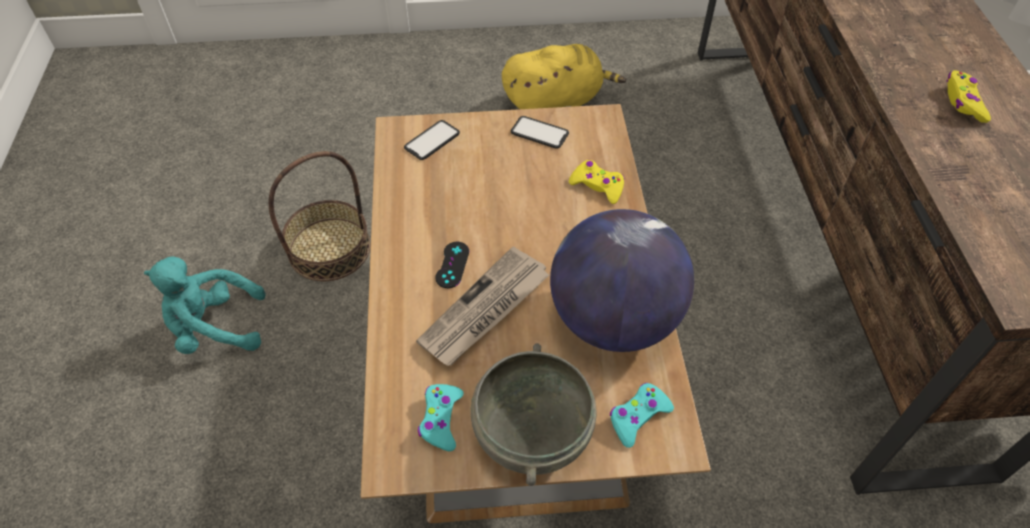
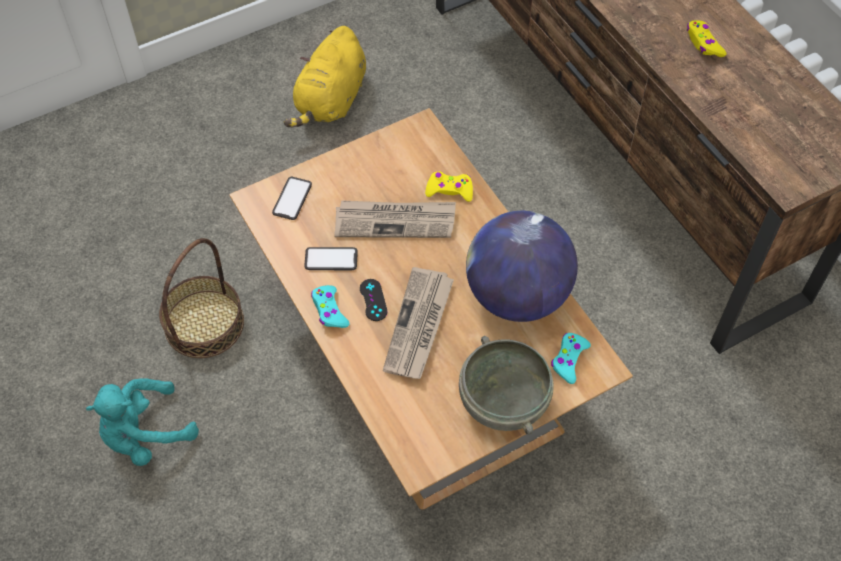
camera: 25 degrees left, 5 degrees up
turquoise game controller [418,384,463,452] -> turquoise game controller moved to [311,285,349,328]
yellow plush toy [502,44,626,109] -> yellow plush toy turned 150 degrees clockwise [284,26,366,128]
phone [511,116,569,148] -> phone moved to [304,247,358,270]
none -> newspaper [334,200,456,238]

